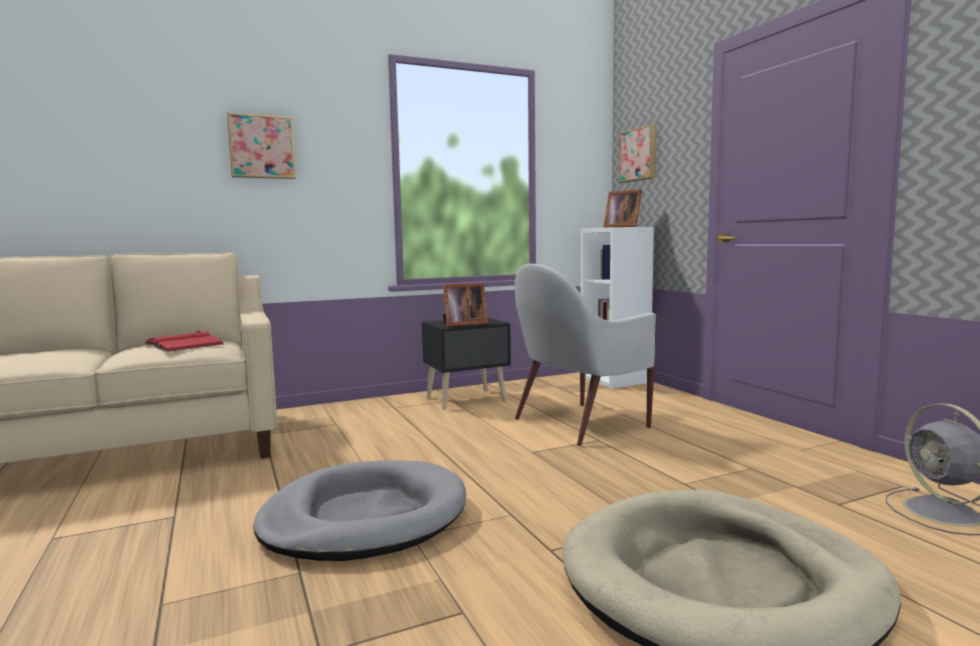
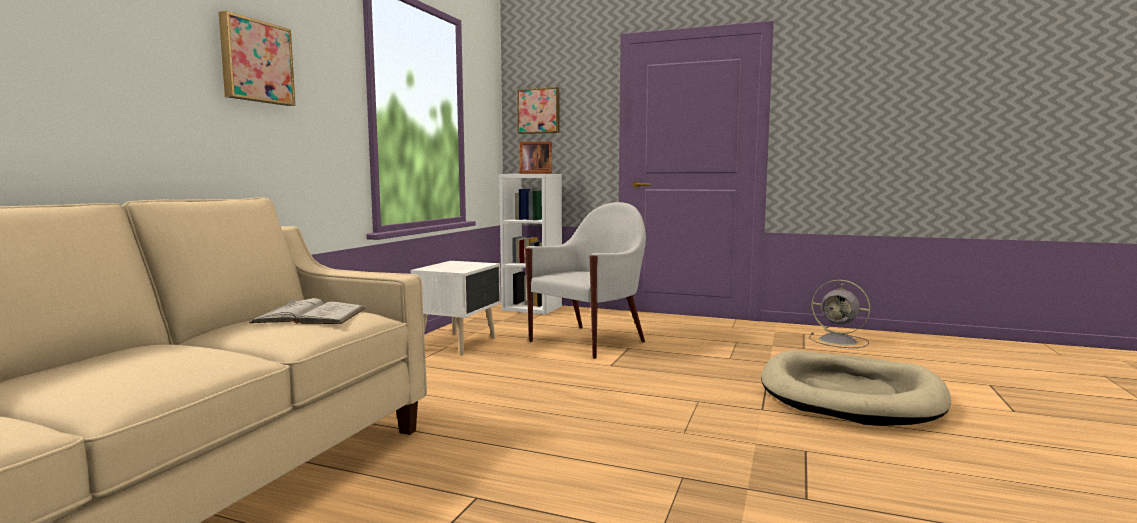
camera: 45 degrees left, 0 degrees up
red book [144,331,224,352] -> white book [249,298,365,324]
grey dog bed [253,460,466,561] -> none
black nightstand [422,317,511,410] -> white nightstand [411,261,501,355]
picture frame [443,283,488,327] -> none
white armchair [515,264,657,446] -> white armchair turned 150 degrees counterclockwise [525,202,646,359]

